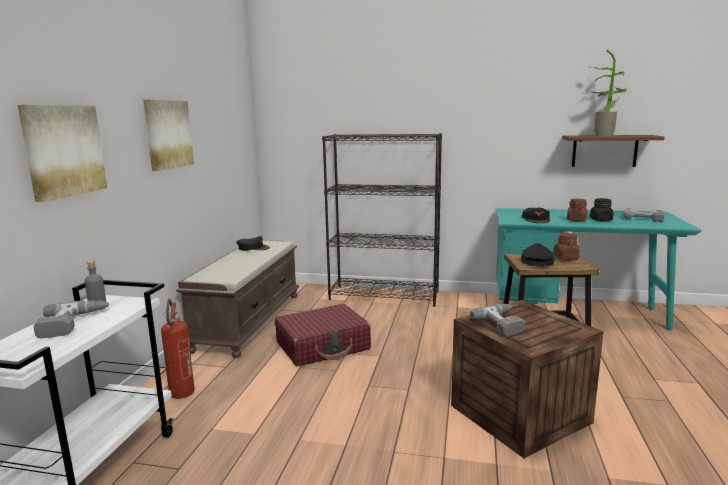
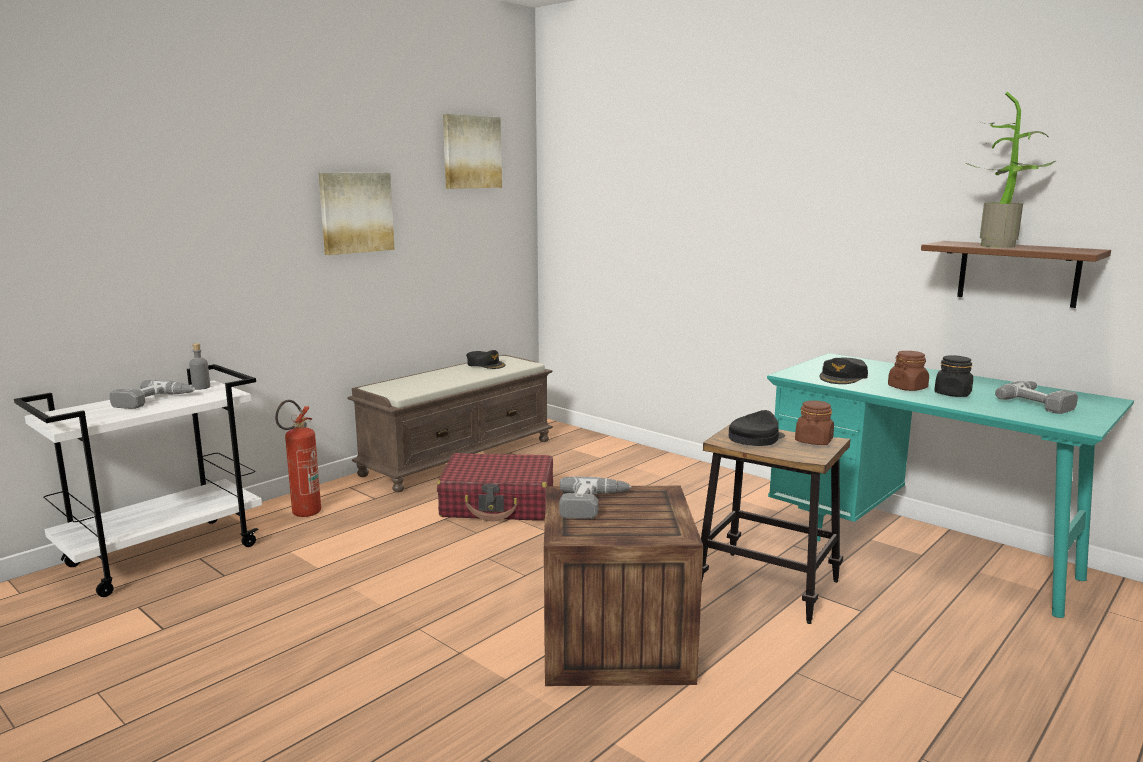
camera: 30 degrees right, 0 degrees up
picture [18,105,107,202] -> picture moved to [443,114,502,189]
black bookcase [322,133,442,307] -> none

